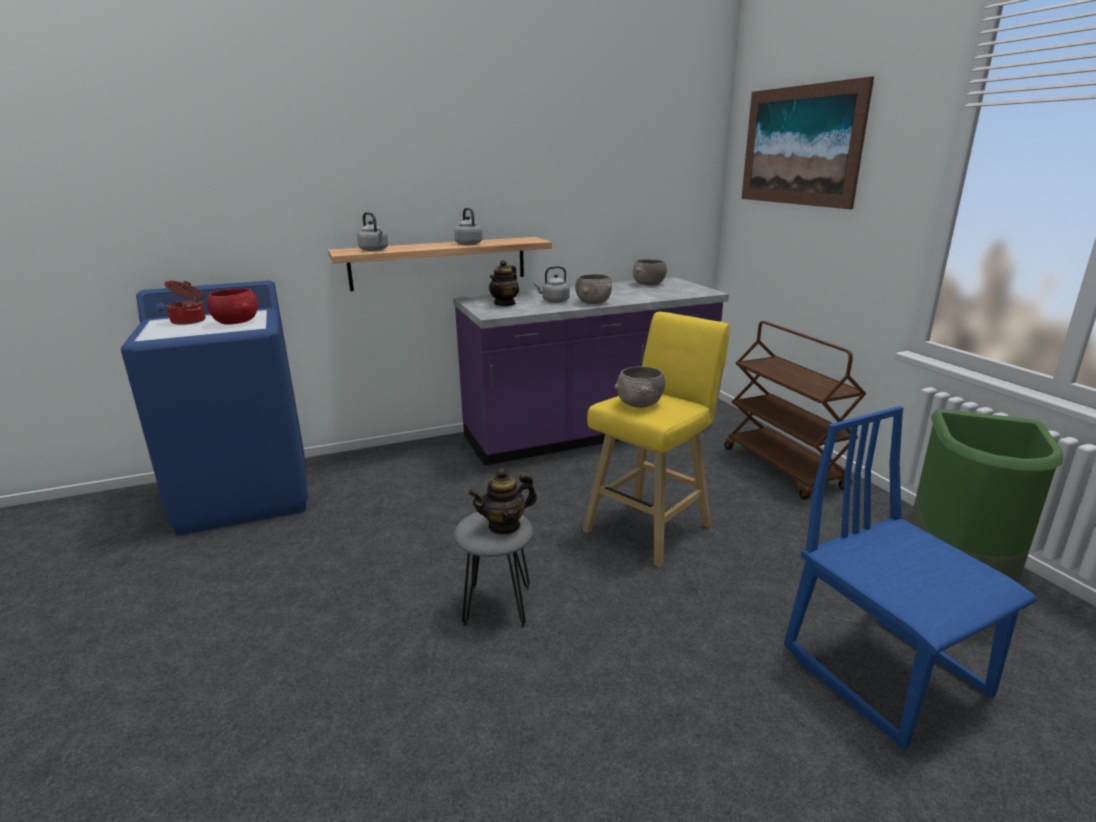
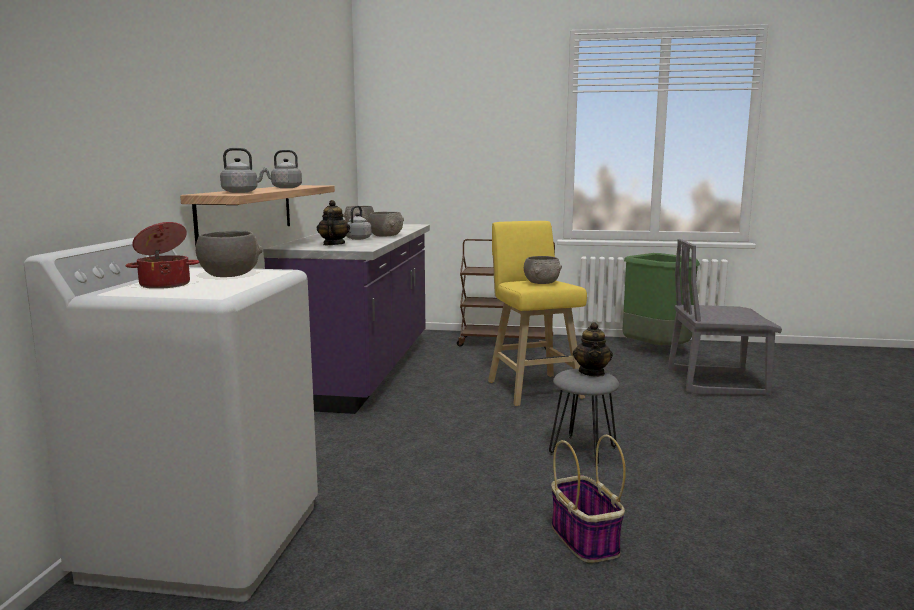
camera: 60 degrees left, 10 degrees down
blue washing machine [121,281,309,536] -> white washing machine [24,238,318,602]
red bowl [207,288,258,325] -> grey bowl [196,231,262,277]
teapot [489,260,519,306] -> teapot turned 150 degrees counterclockwise [317,200,350,245]
picture [741,76,874,209] -> none
blue chair [784,406,1037,750] -> grey chair [668,239,782,395]
none -> basket [551,435,626,563]

